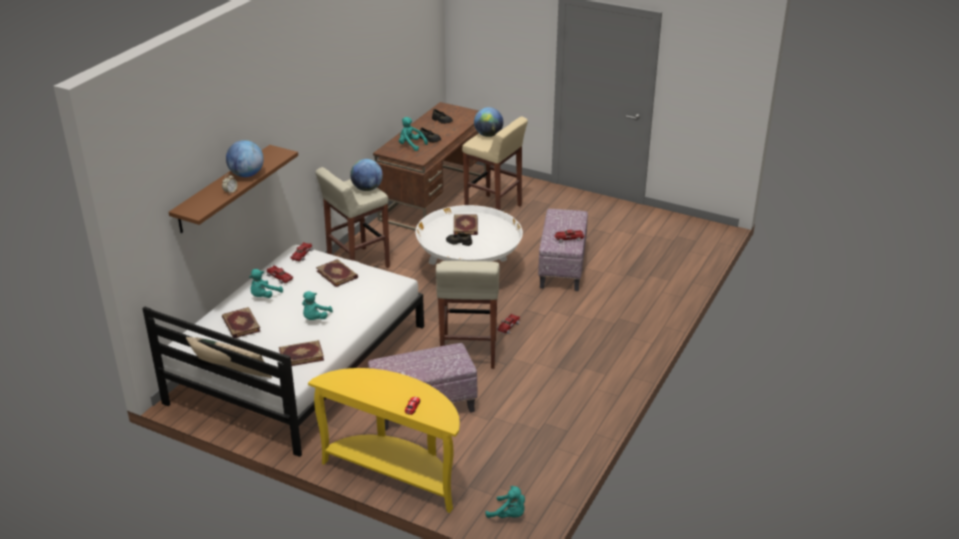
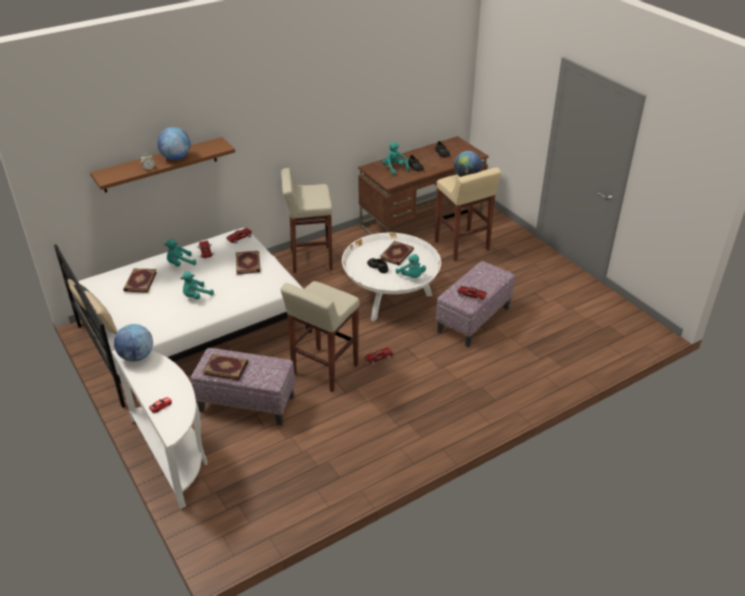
camera: 30 degrees right, 5 degrees up
book [279,340,324,366] -> book moved to [203,354,248,381]
yellow console table [308,368,460,513] -> white console table [112,350,208,509]
globe [350,159,383,191] -> globe moved to [114,324,153,362]
turquoise plush toy [485,486,525,518] -> turquoise plush toy moved to [396,254,426,278]

